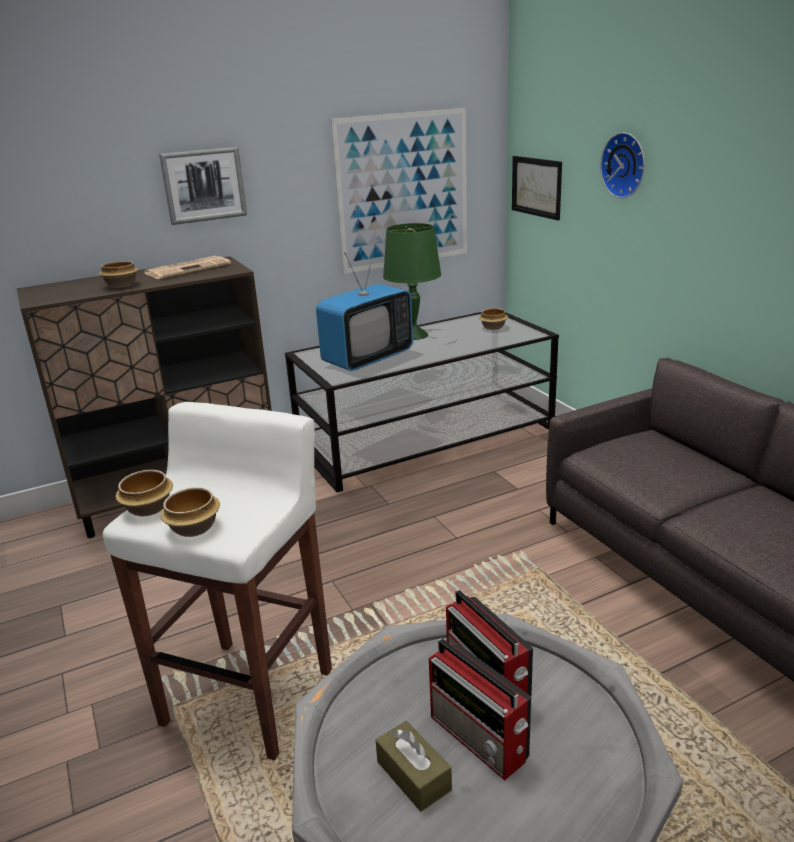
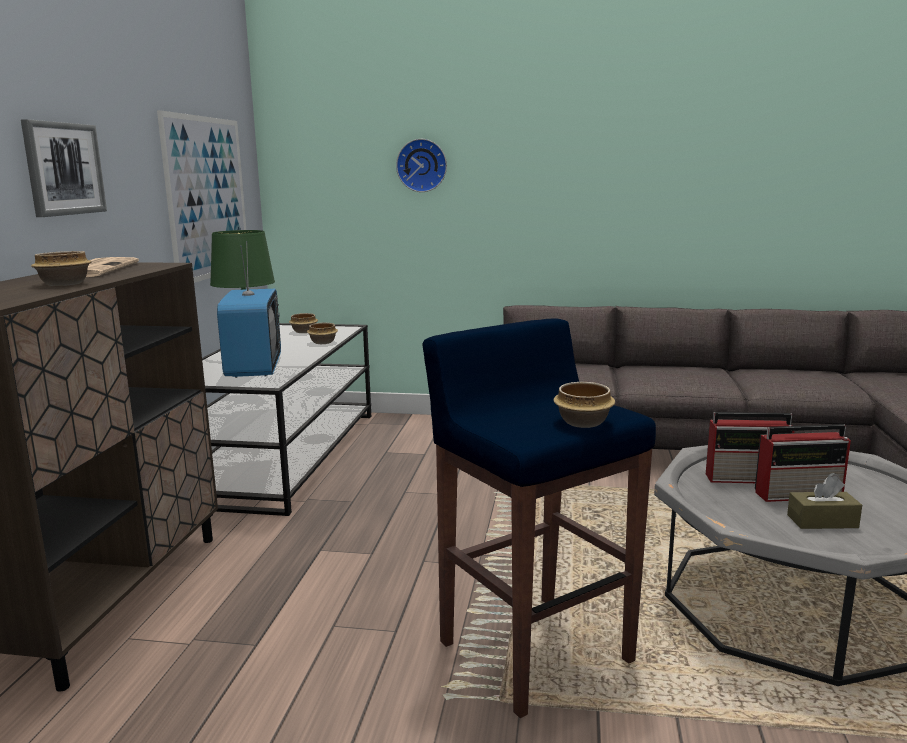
camera: 55 degrees left, 10 degrees down
white stool [103,402,332,760] -> blue stool [423,318,656,718]
bowl [116,470,173,516] -> bowl moved to [307,323,338,344]
picture [512,156,562,220] -> none

